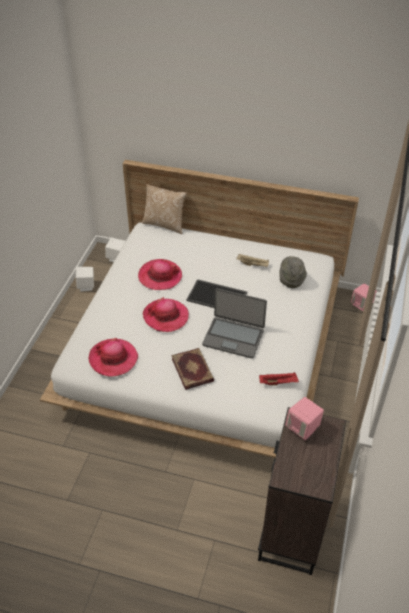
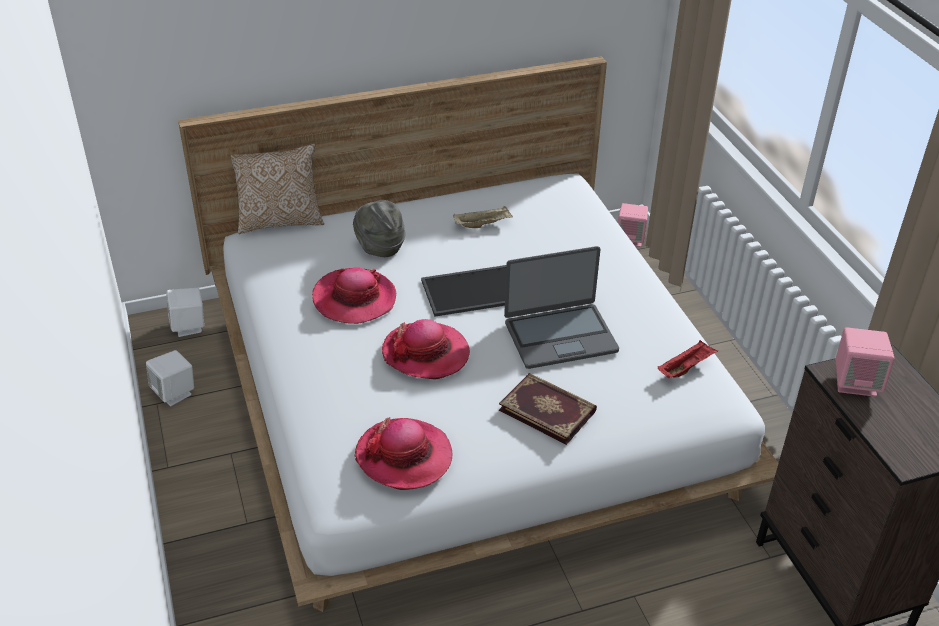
camera: 35 degrees left, 5 degrees down
grey hat [280,256,307,288] -> grey hat moved to [353,200,406,257]

